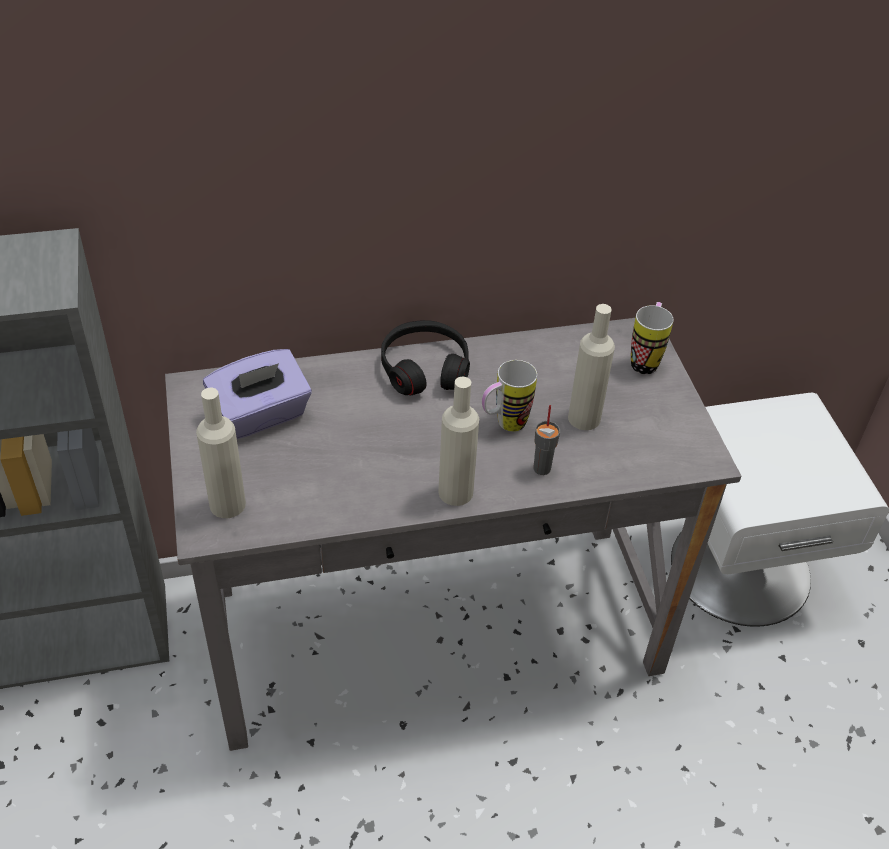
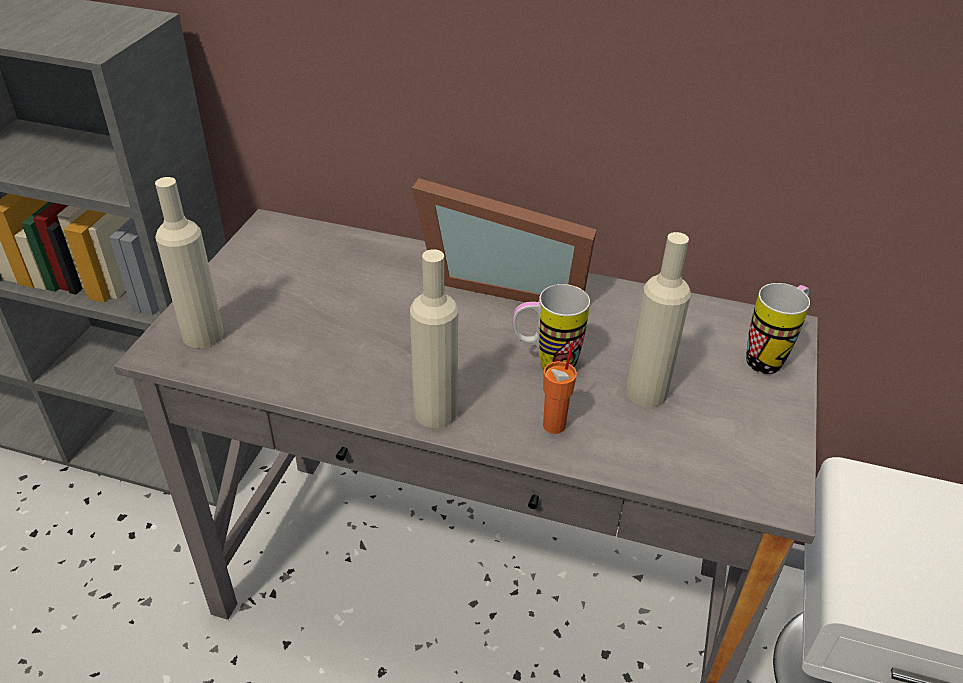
camera: 30 degrees right, 5 degrees down
purple tissue box [203,349,312,439] -> none
black headphones [381,320,470,395] -> picture frame [412,178,597,302]
grey cup [534,405,560,475] -> orange cup [543,342,577,434]

